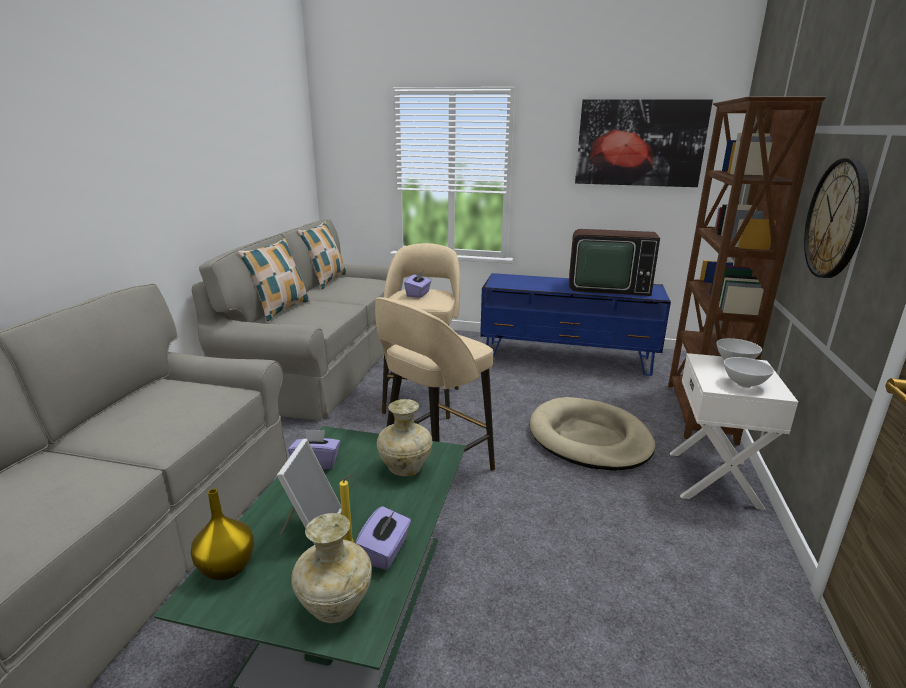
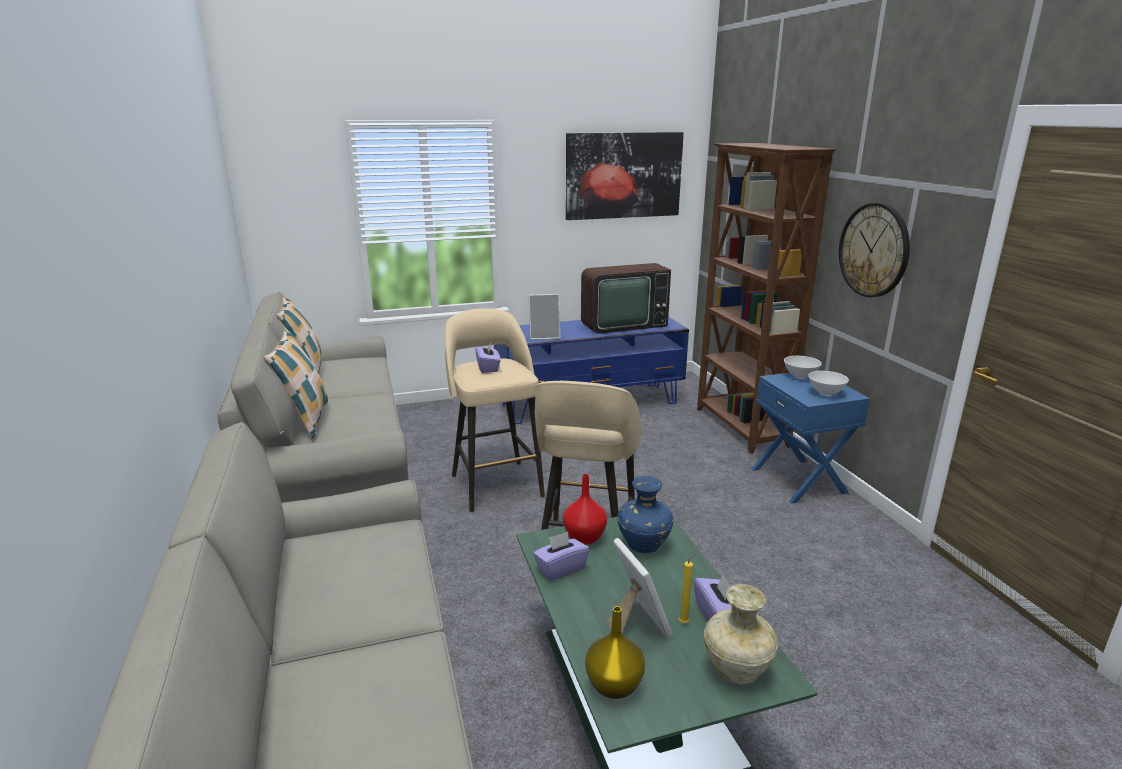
camera: 30 degrees left, 0 degrees up
beige vase [377,399,432,476] -> blue vase [618,476,674,553]
beige dog bed [530,397,655,470] -> none
white nightstand [670,353,798,510] -> blue nightstand [751,373,870,504]
none -> picture frame [529,294,561,340]
none -> red vase [563,474,607,544]

